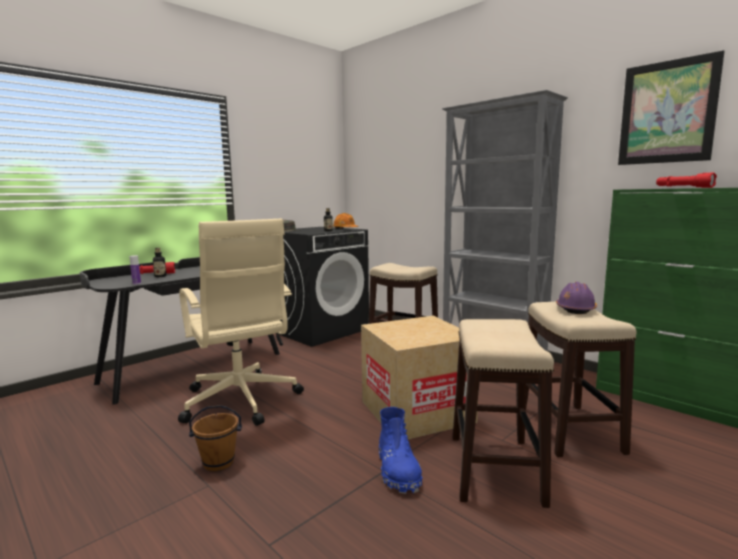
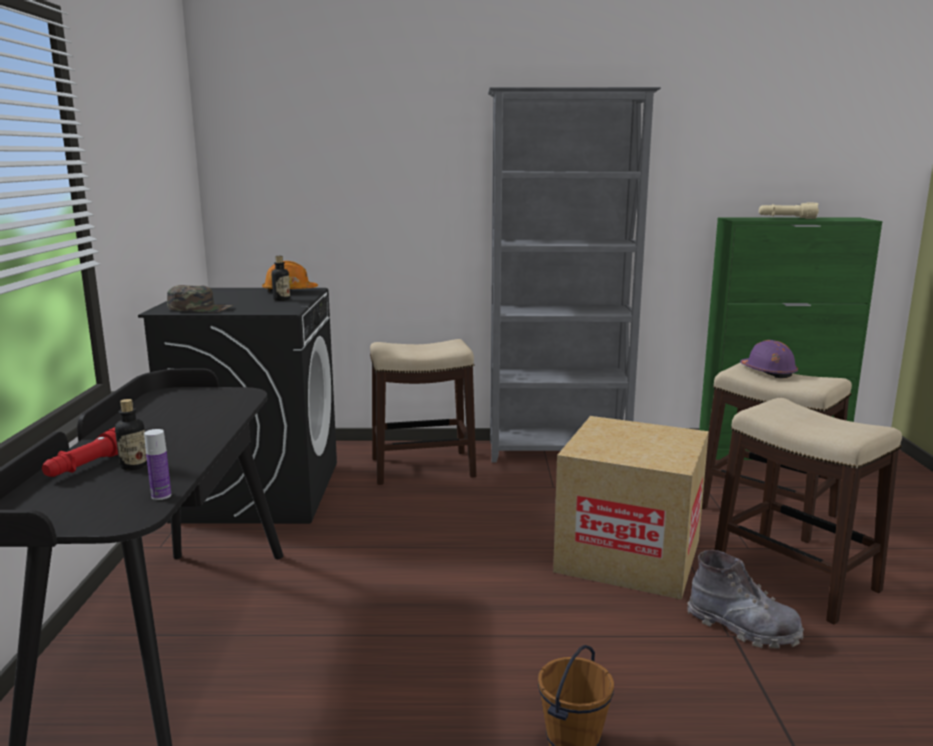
camera: 45 degrees left, 5 degrees up
beige office chair [178,219,304,426] -> none
blue boot [379,407,422,494] -> grey boot [687,550,804,649]
picture [618,50,725,165] -> none
red flashlight [656,172,717,188] -> beige flashlight [759,203,819,219]

